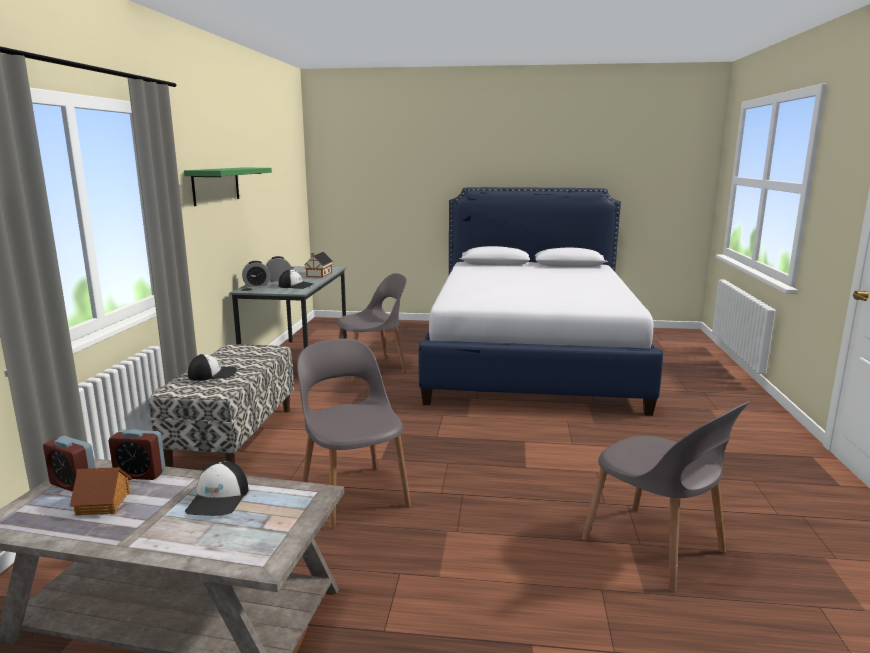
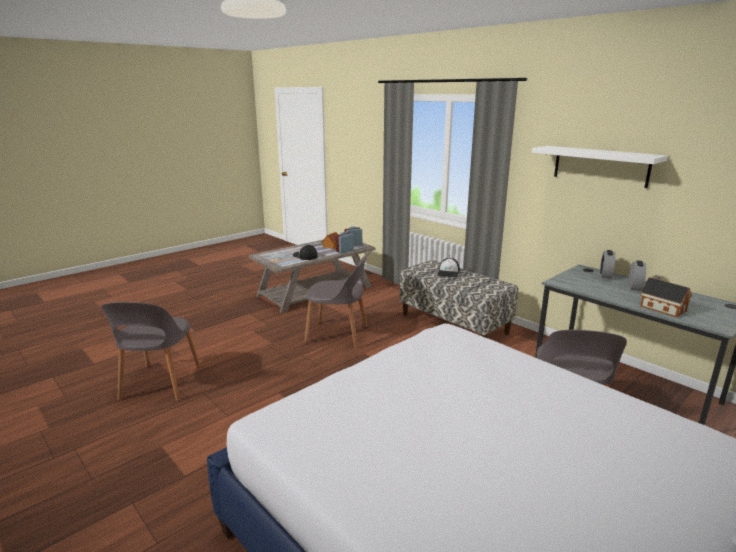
camera: 130 degrees right, 5 degrees up
green shelf [184,168,272,206] -> white shelf [532,146,668,188]
cap [279,269,314,289] -> none
grey chair [582,401,750,592] -> grey chair turned 90 degrees counterclockwise [101,302,200,401]

